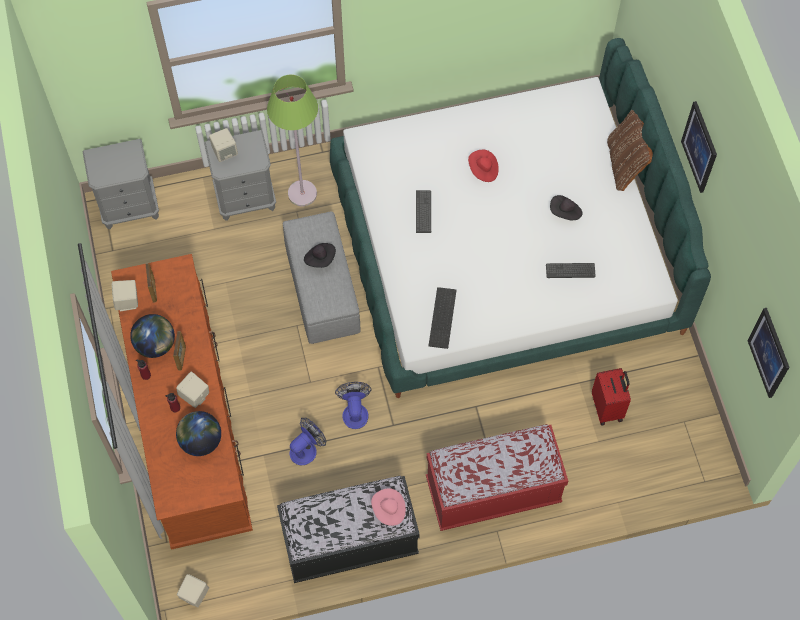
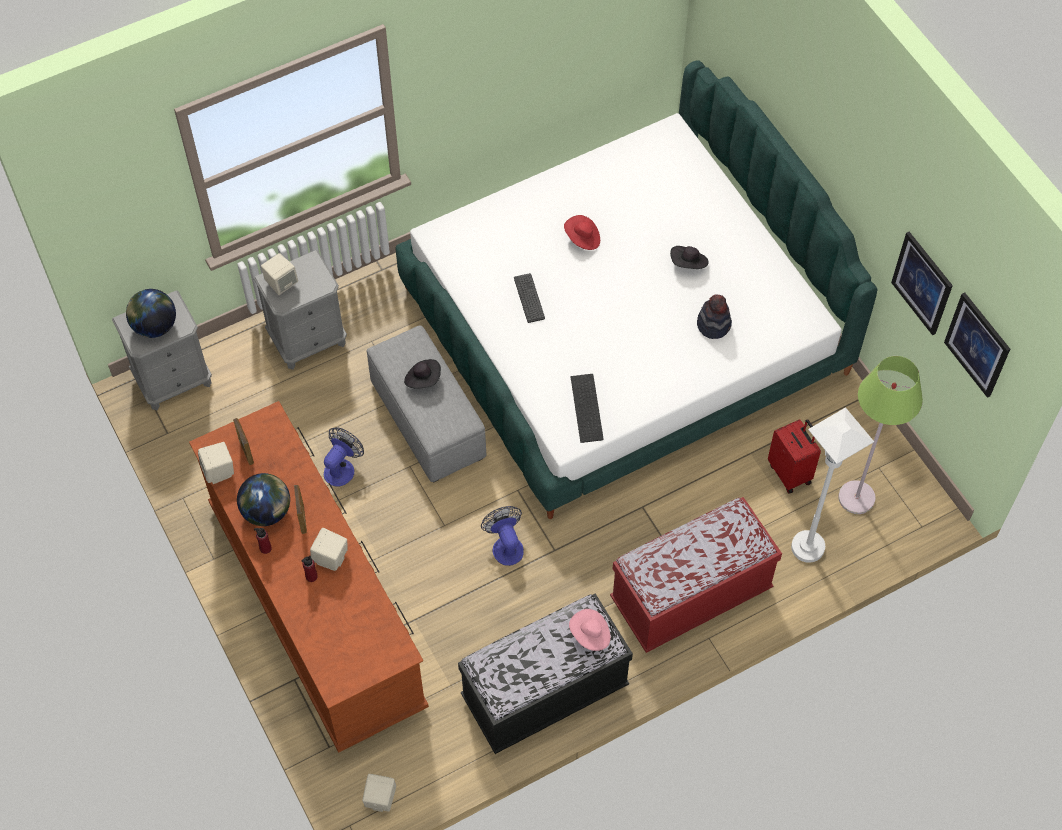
camera: 15 degrees left, 5 degrees down
globe [176,411,221,456] -> globe moved to [126,289,176,338]
green floor lamp [267,74,318,207] -> green floor lamp moved to [838,356,923,514]
fan [289,418,326,466] -> fan moved to [324,427,364,487]
keyboard [546,263,596,278] -> hat [697,294,732,339]
brown pillow [607,110,653,191] -> none
picture [681,101,717,193] -> picture moved to [891,232,953,335]
none -> white floor lamp [791,407,874,563]

